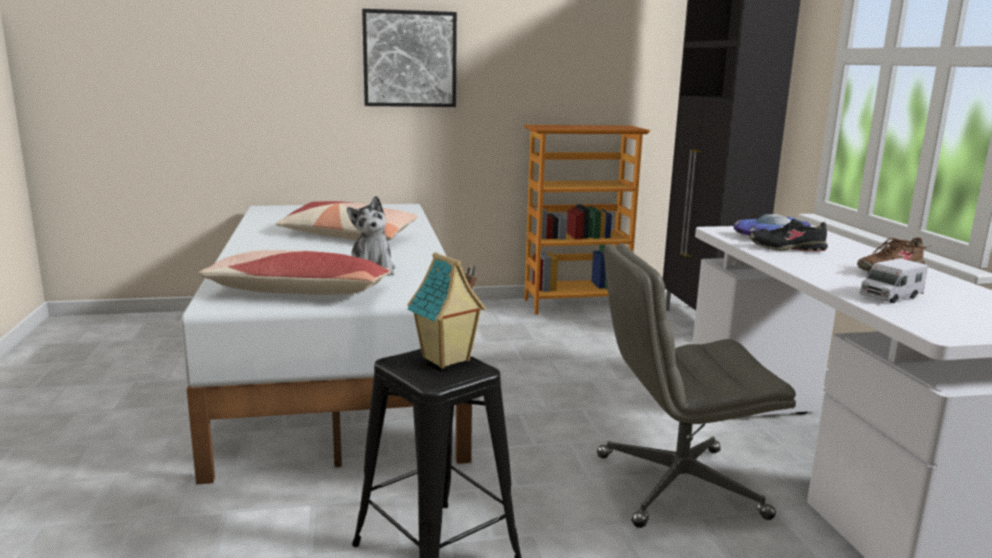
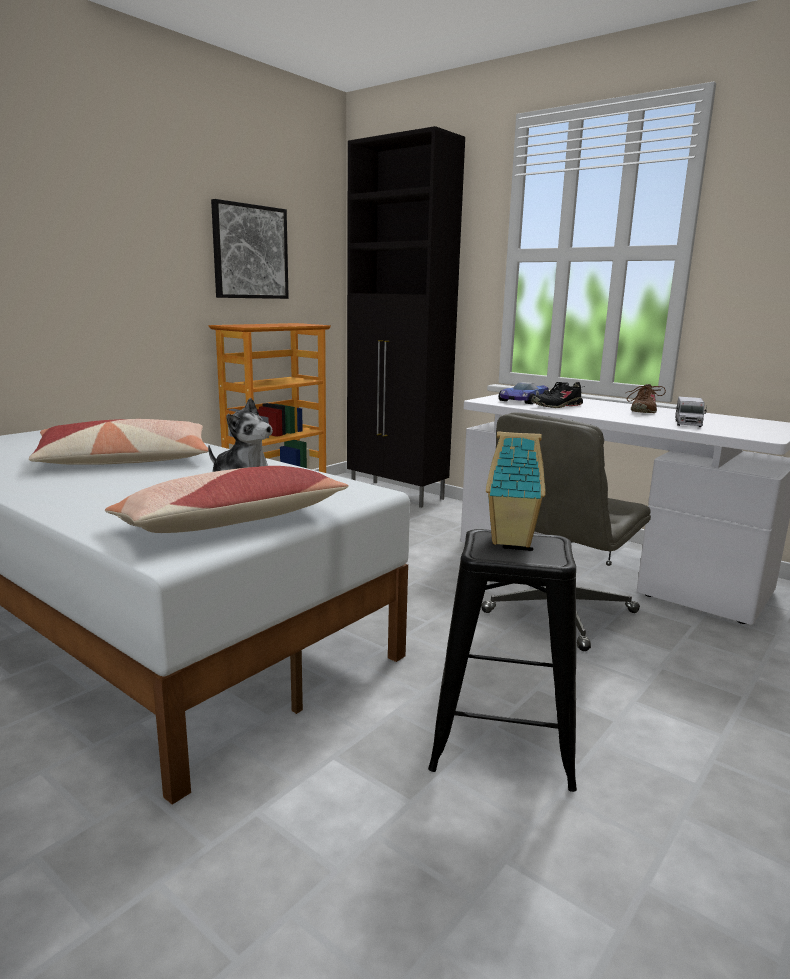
camera: 40 degrees left, 0 degrees up
picture [362,9,457,107] -> picture moved to [211,199,289,299]

